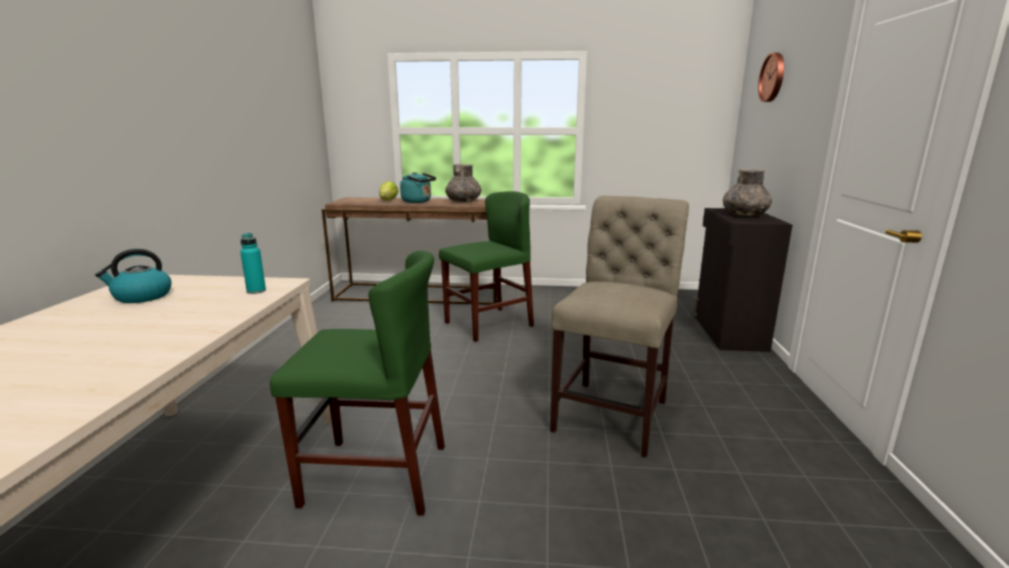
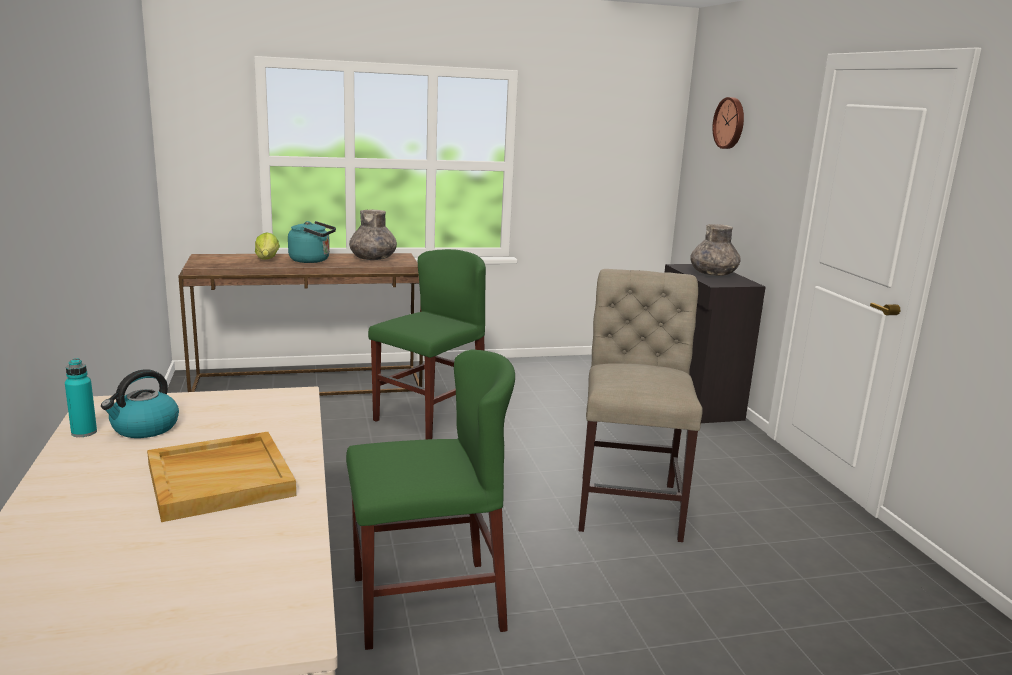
camera: 20 degrees left, 0 degrees up
turquoise bottle [240,233,266,294] -> turquoise bottle moved to [65,358,97,437]
none -> beige tray [147,432,296,522]

